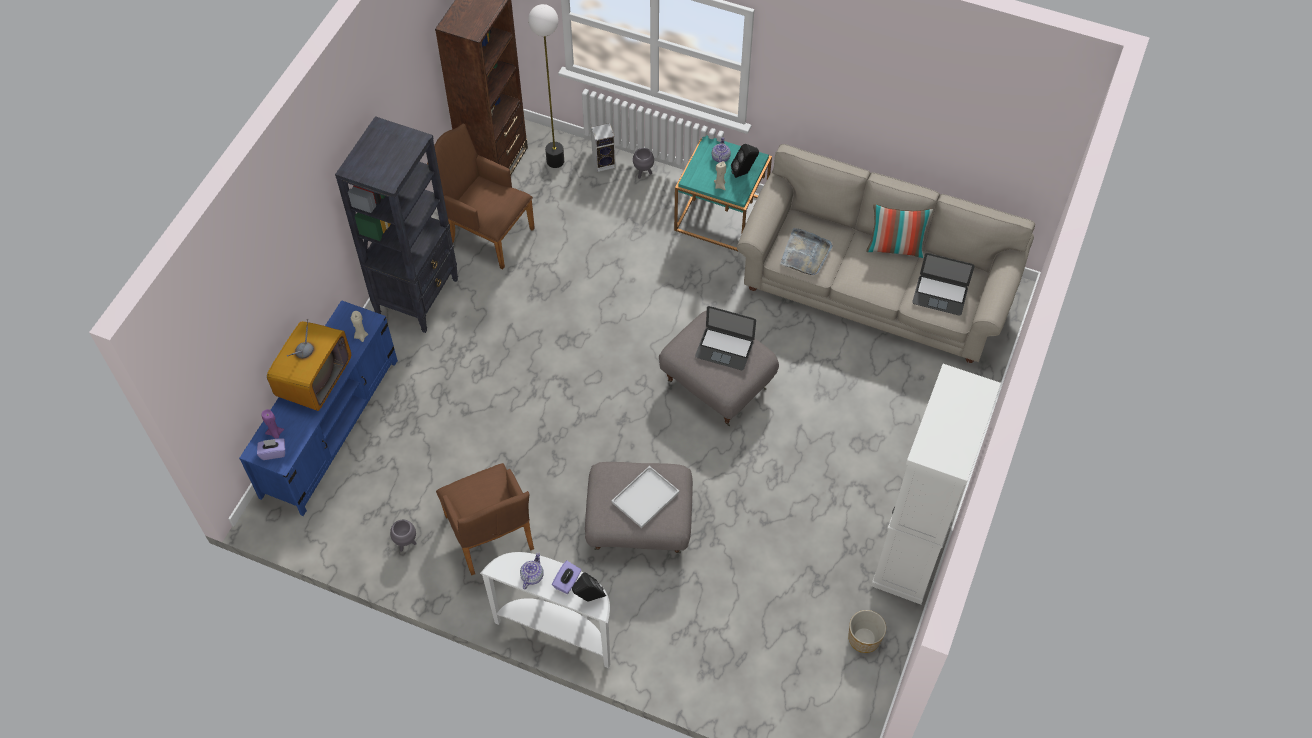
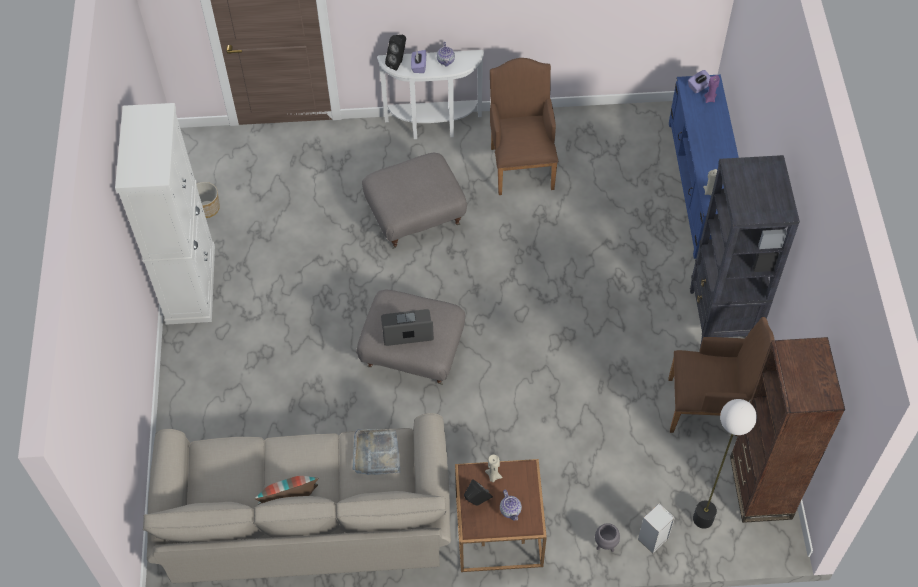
camera: 155 degrees right, 0 degrees up
television [267,318,351,411] -> none
grey planter [390,520,417,552] -> none
brown armchair [436,463,534,575] -> brown armchair turned 45 degrees clockwise [490,58,559,195]
white tray [612,466,680,528] -> none
turquoise side table [674,135,772,252] -> brown side table [455,459,547,572]
laptop [912,253,975,316] -> none

